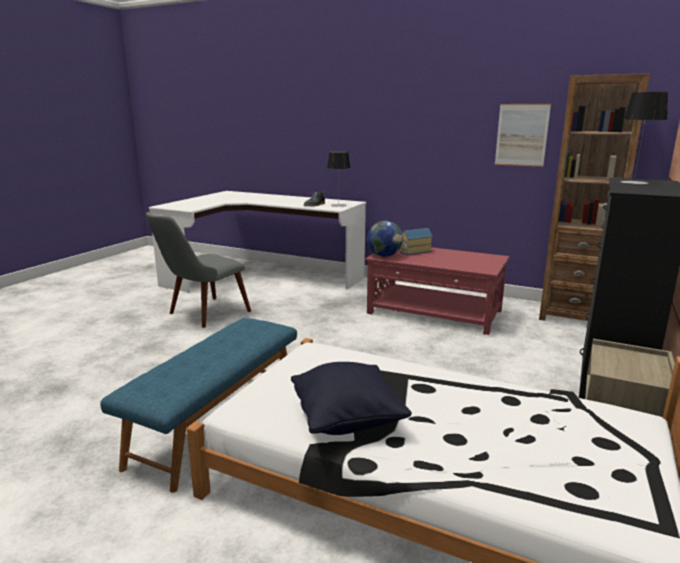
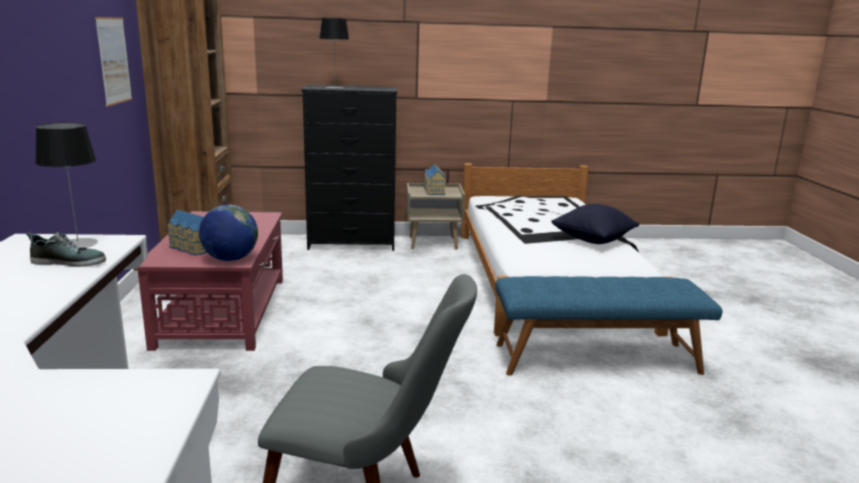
camera: 120 degrees left, 0 degrees up
none -> toy house [424,164,446,195]

